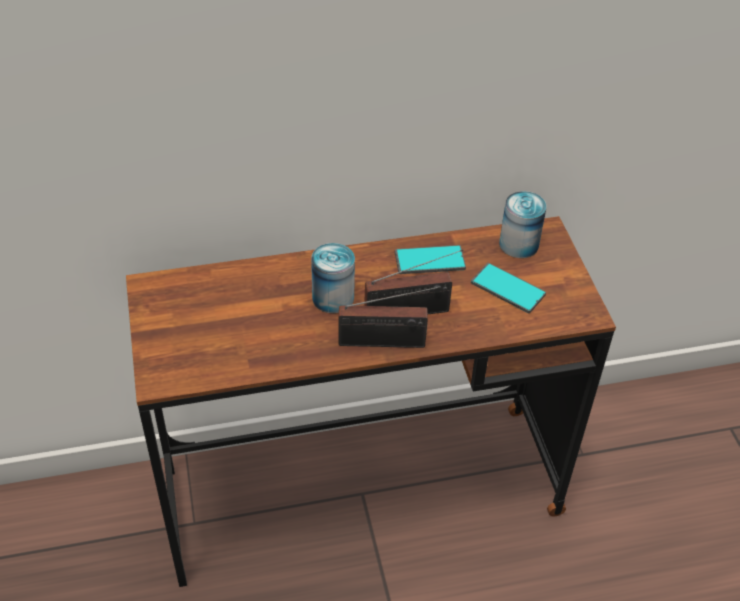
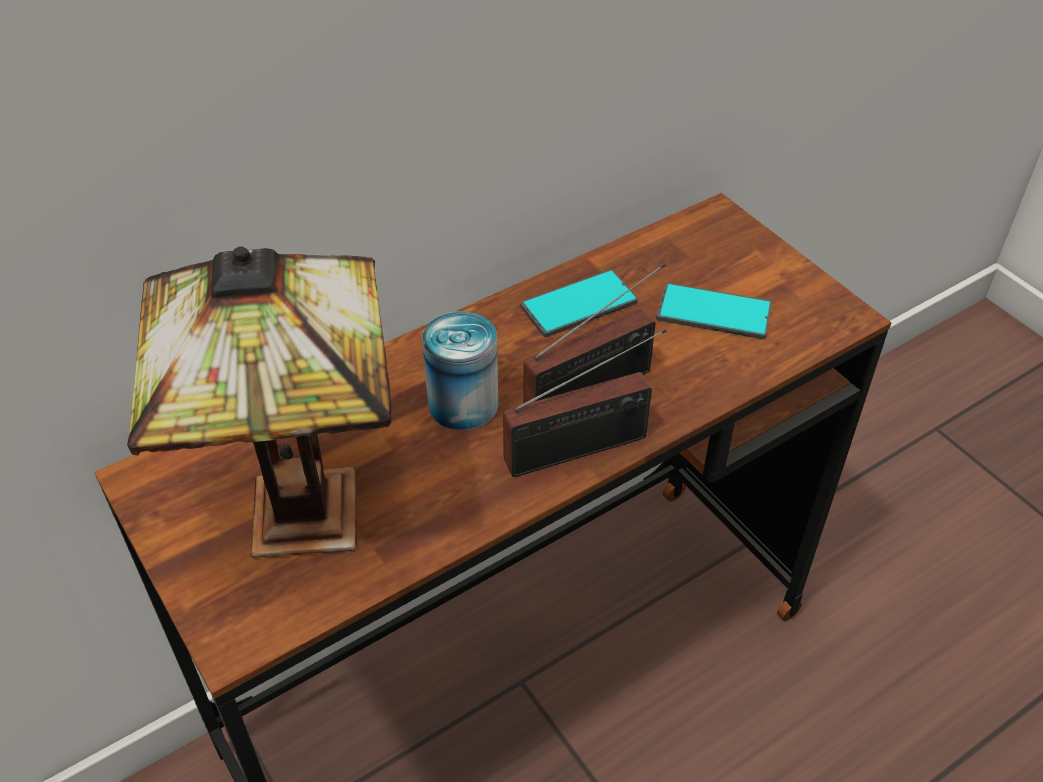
camera: 20 degrees left, 0 degrees up
can [499,191,547,258] -> none
none -> table lamp [127,246,392,558]

